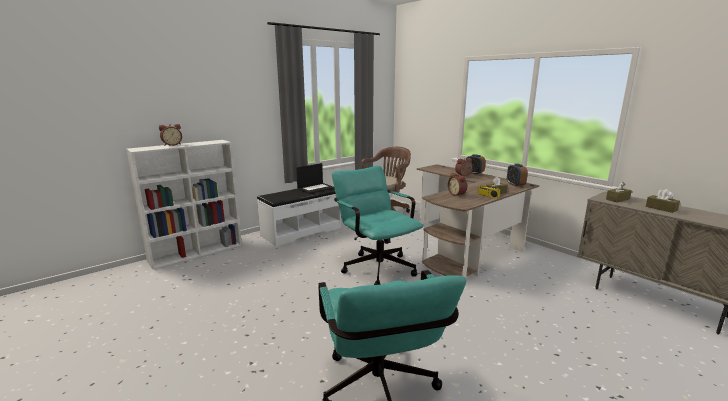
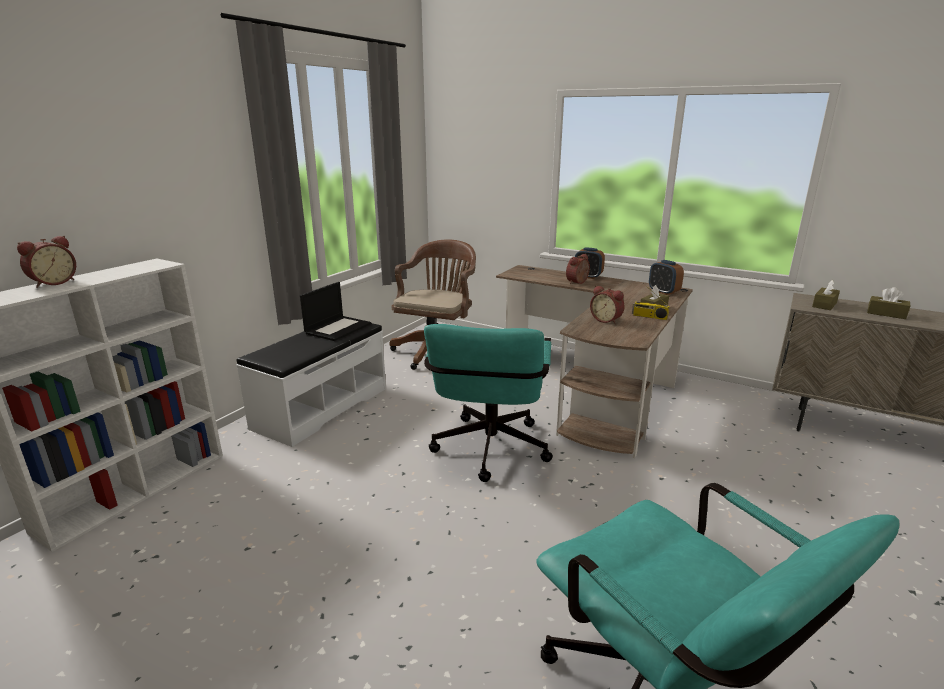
camera: 20 degrees left, 5 degrees up
turquoise office chair [332,166,424,285] -> turquoise office chair turned 120 degrees counterclockwise [424,324,553,482]

